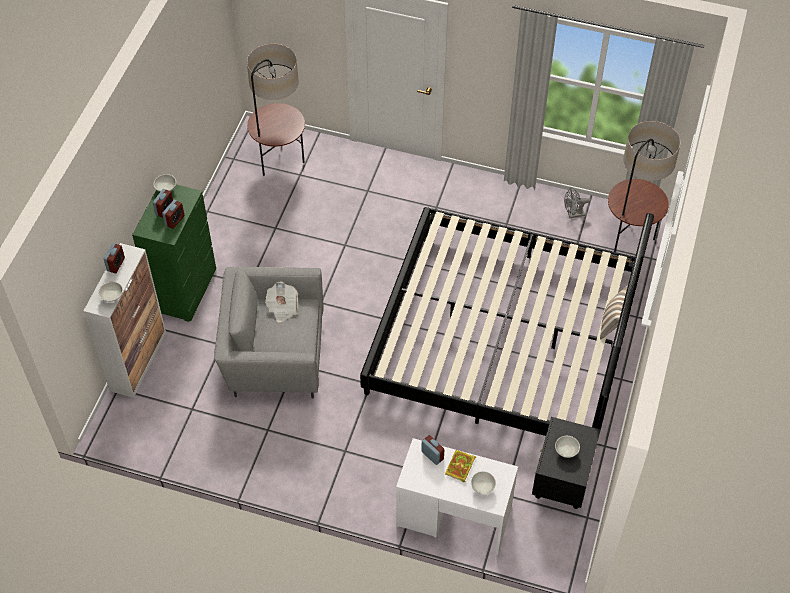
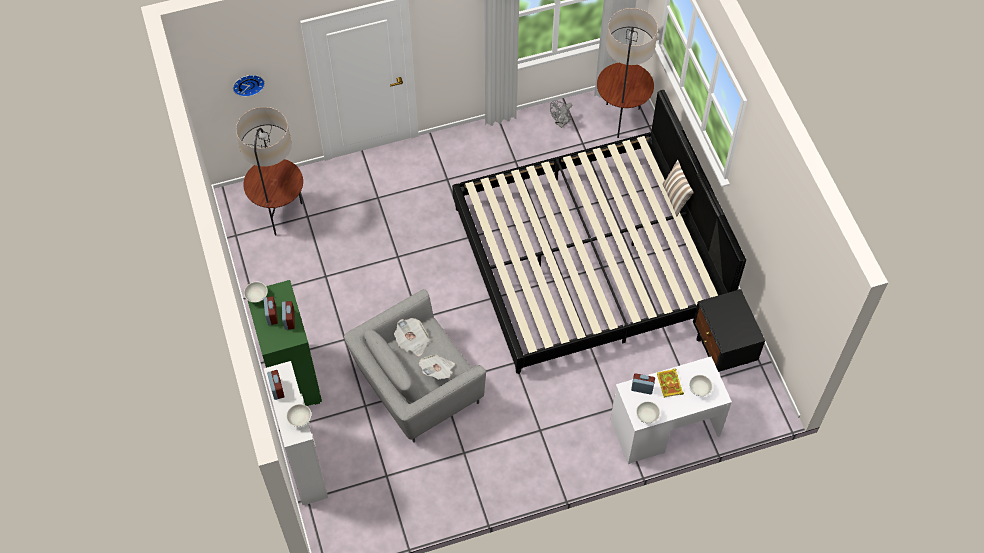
camera: 35 degrees left, 5 degrees up
white bowl [555,436,580,458] -> white bowl moved to [636,401,660,423]
none -> wall clock [233,75,265,97]
none -> newspaper [419,354,455,379]

